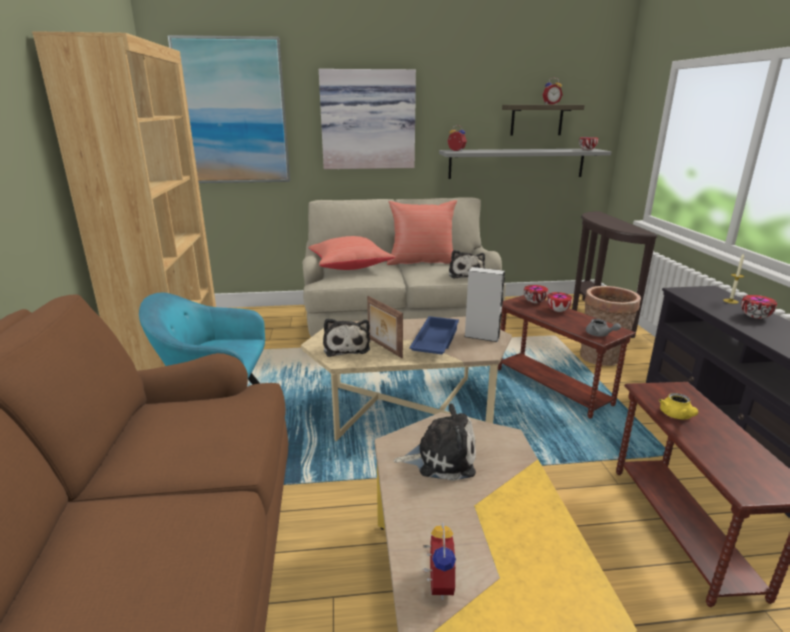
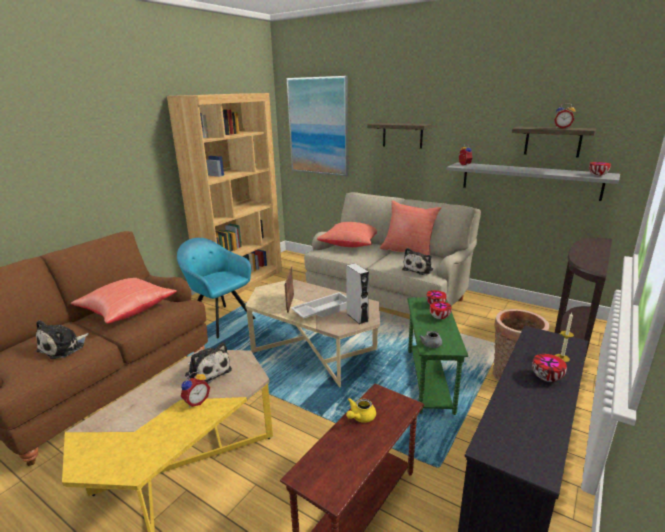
camera: 40 degrees right, 0 degrees up
picture [319,69,416,169] -> shelf [367,123,432,149]
plush toy [323,318,370,357] -> plush toy moved to [36,320,89,359]
blue tray [409,316,459,354] -> white tray [291,292,347,319]
alarm clock [423,523,456,600] -> alarm clock moved to [181,371,210,408]
brown side table [498,295,636,419] -> green side table [407,297,468,415]
none -> red pillow [71,278,177,324]

